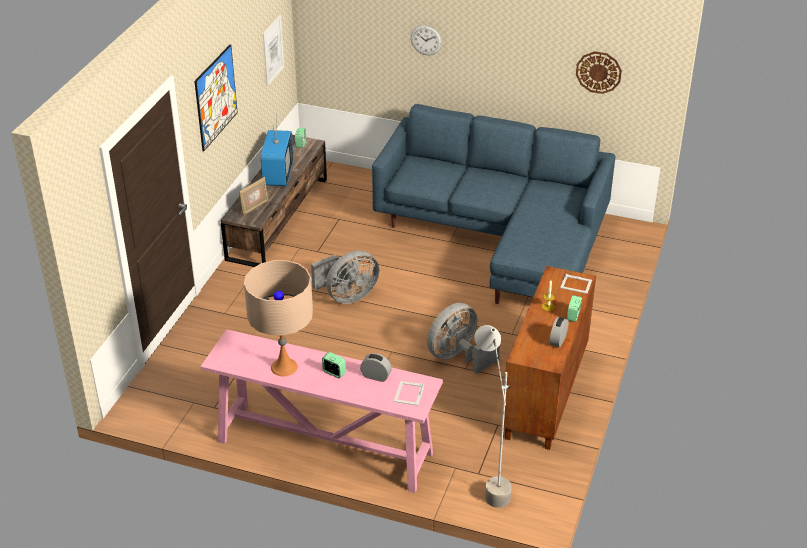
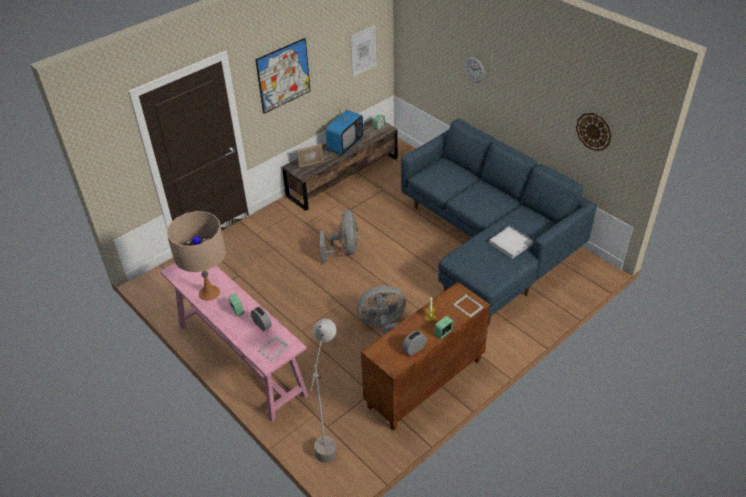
camera: 30 degrees right, 5 degrees up
grey fan [311,250,379,304] -> grey fan turned 90 degrees counterclockwise [320,210,359,264]
none -> white tray [489,226,533,259]

